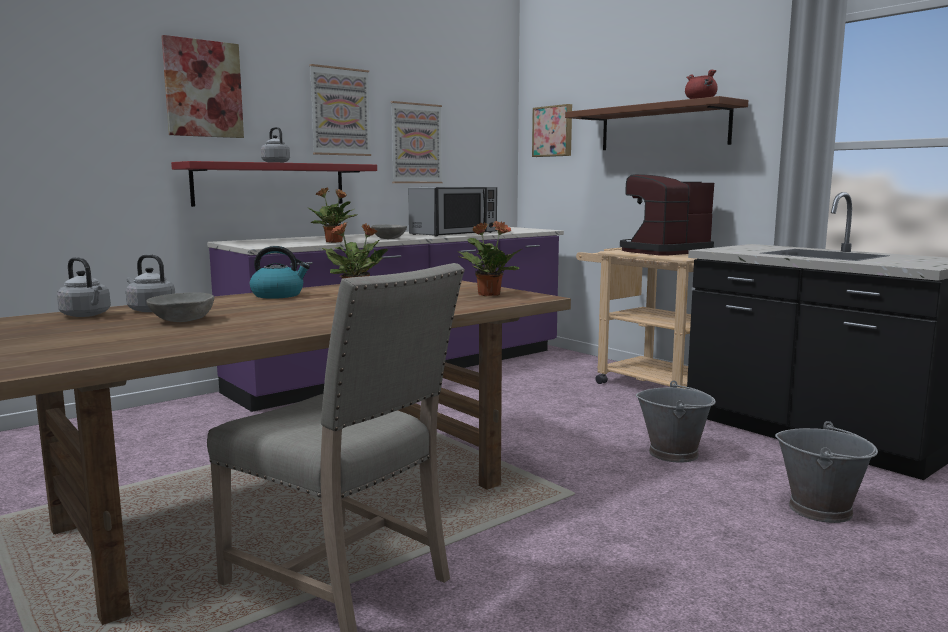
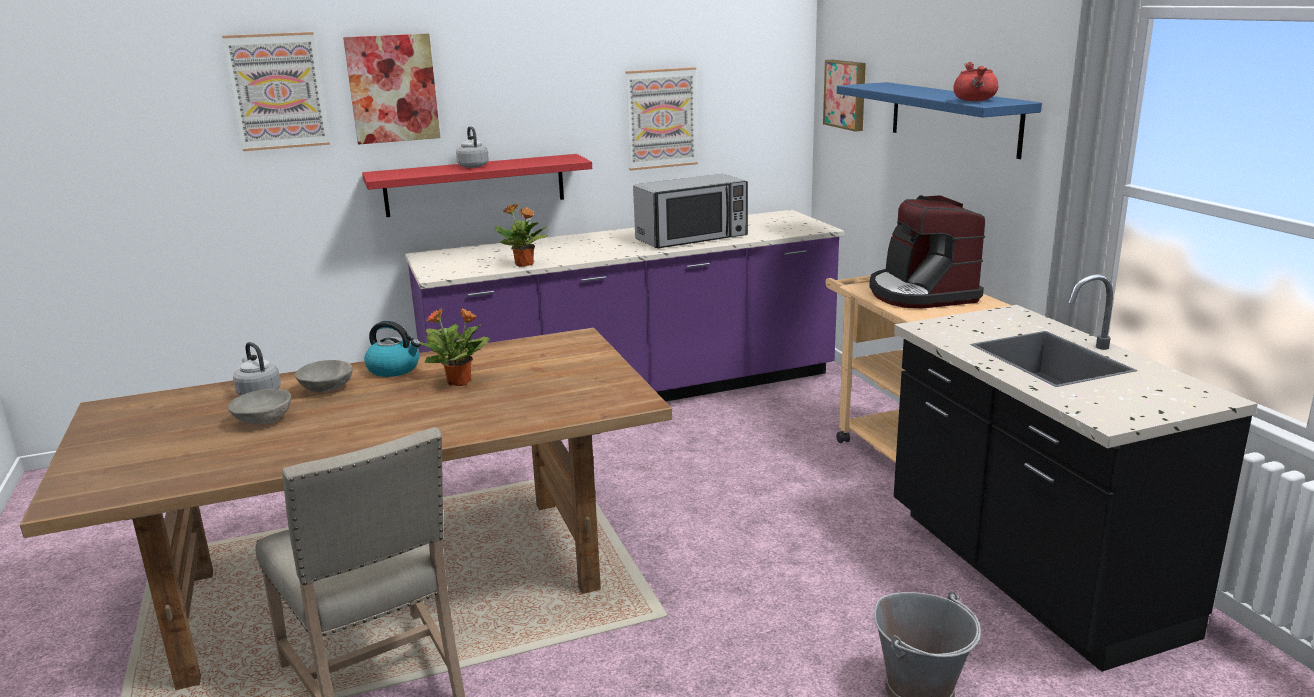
camera: 20 degrees right, 10 degrees up
grey kettle [57,257,111,317] -> none
picture [309,64,371,156] -> picture moved to [222,32,330,151]
grey bowl [371,225,407,239] -> grey bowl moved to [295,360,353,392]
potted plant [457,221,522,296] -> none
brown shelf [565,96,748,150] -> blue shelf [837,82,1042,159]
coffee machine [620,174,714,256] -> coffee machine turned 90 degrees counterclockwise [869,195,985,308]
grey bucket [636,380,716,463] -> none

